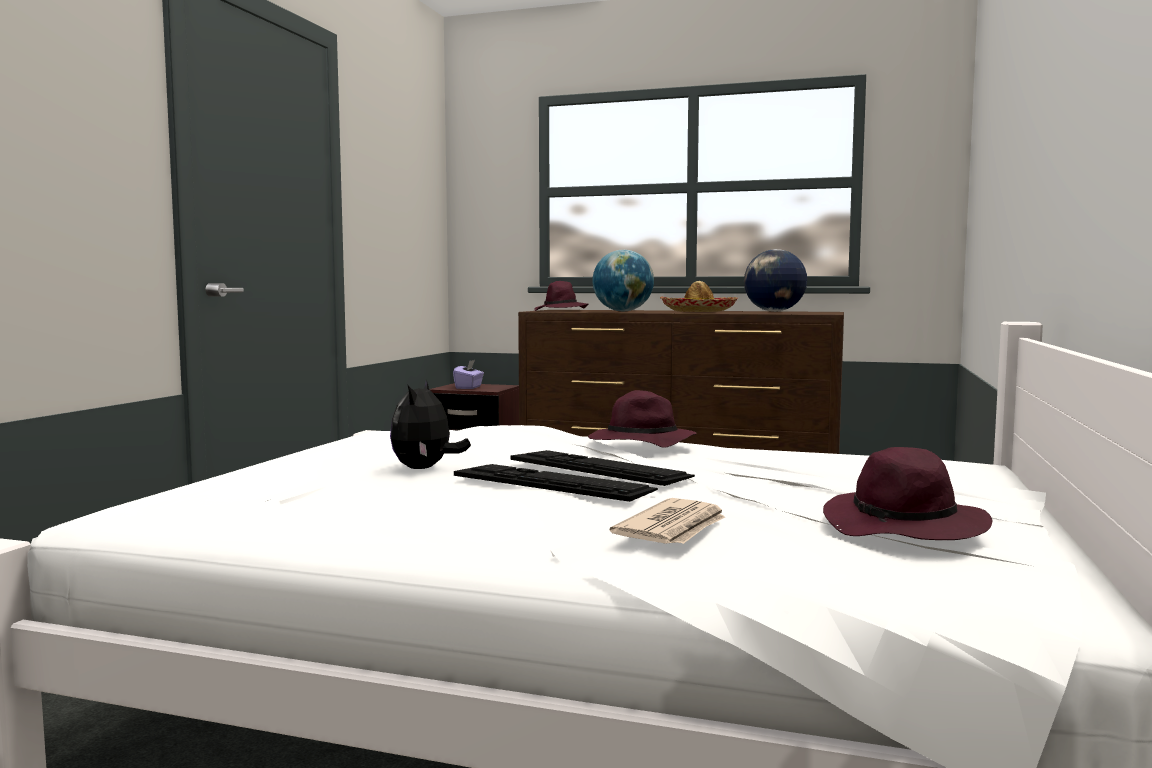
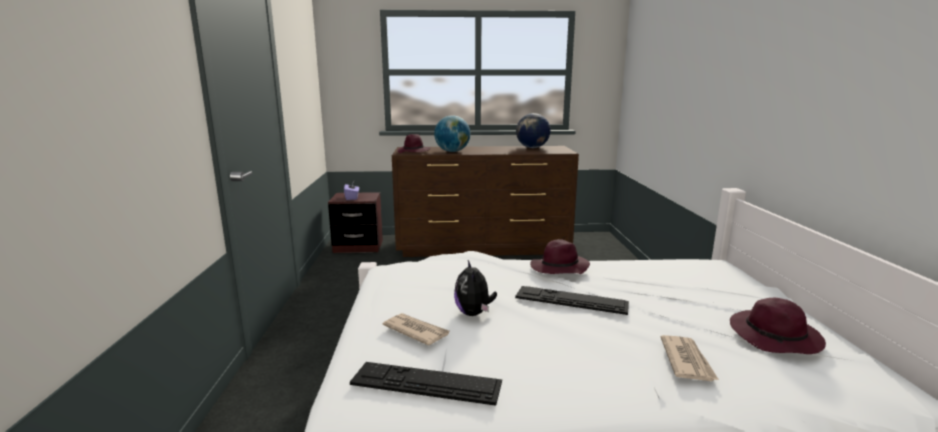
camera: 20 degrees left, 10 degrees up
keyboard [454,464,658,502] -> keyboard moved to [350,362,502,406]
hat [660,281,738,312] -> none
none -> newspaper [383,313,449,346]

